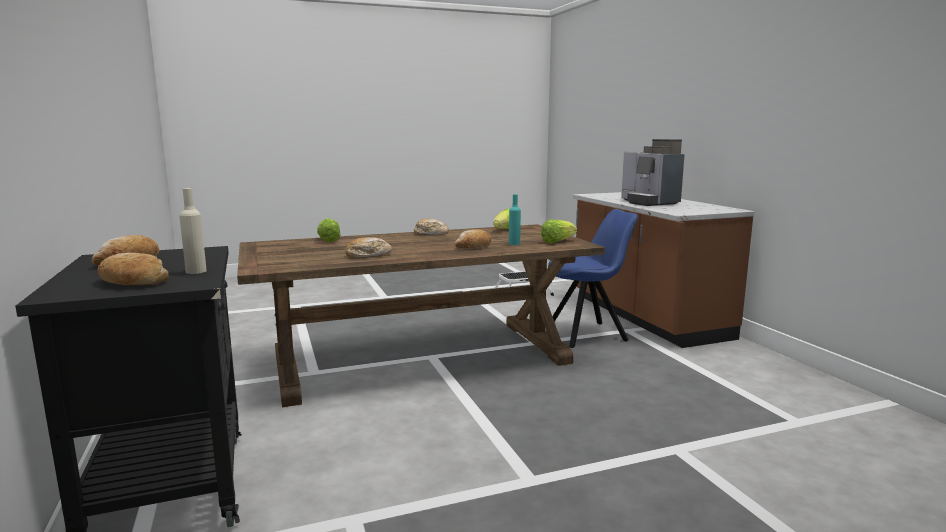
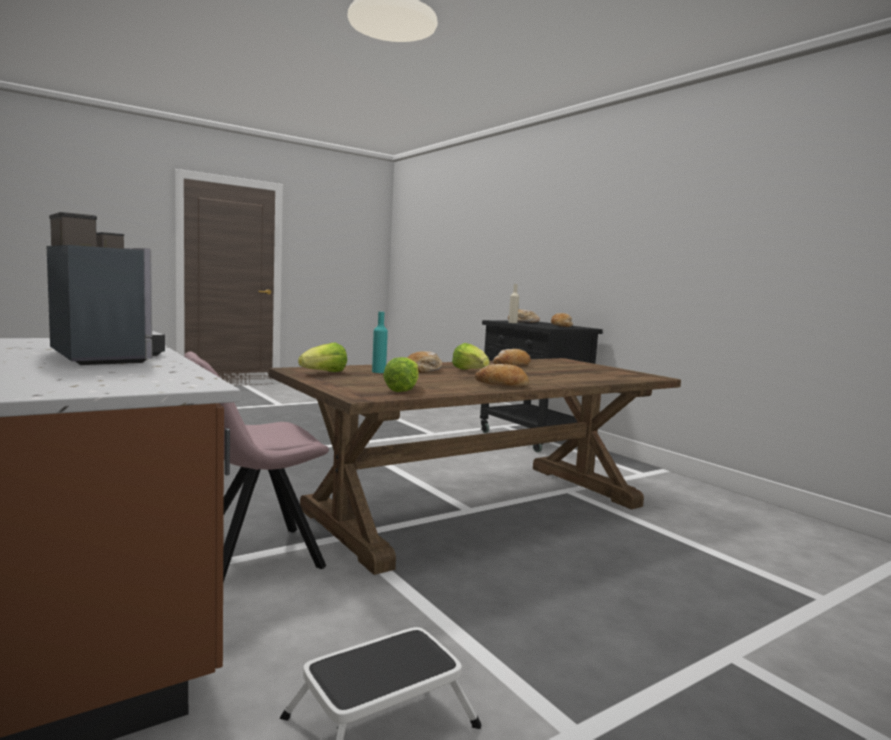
camera: 165 degrees right, 5 degrees down
lettuce [317,218,341,242] -> lettuce moved to [452,343,490,370]
blue chair [548,209,638,348] -> pink chair [184,351,329,583]

